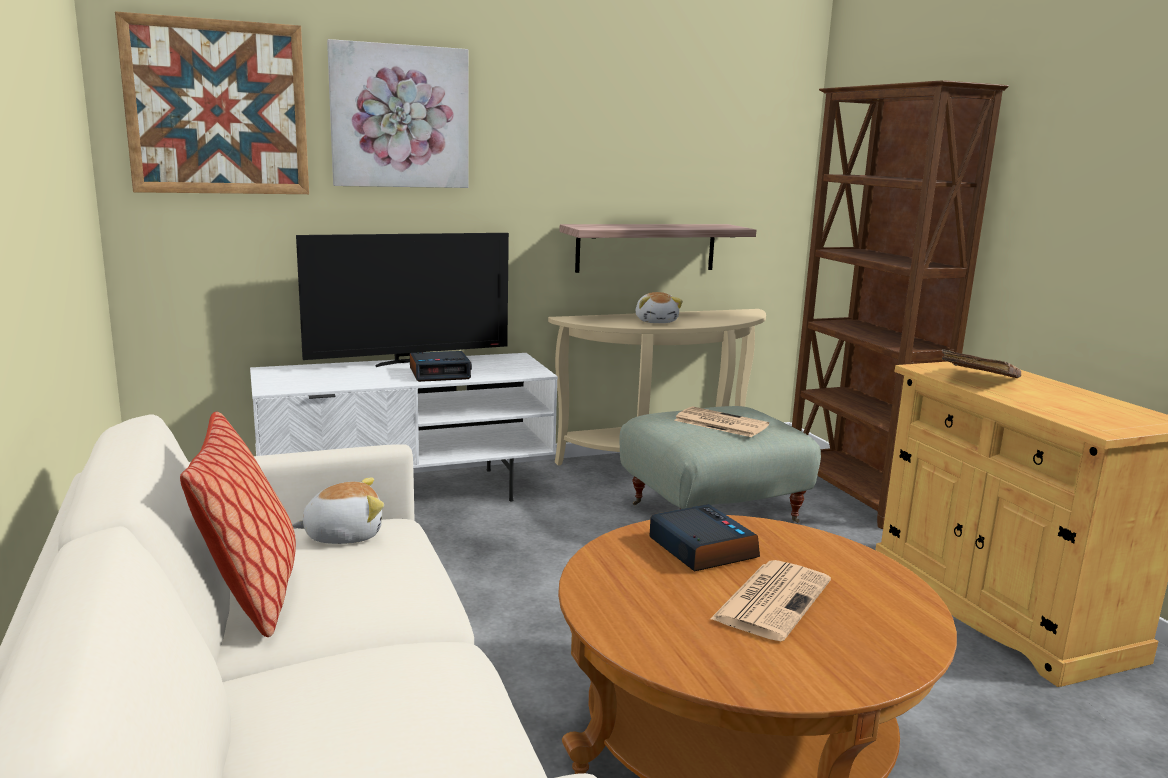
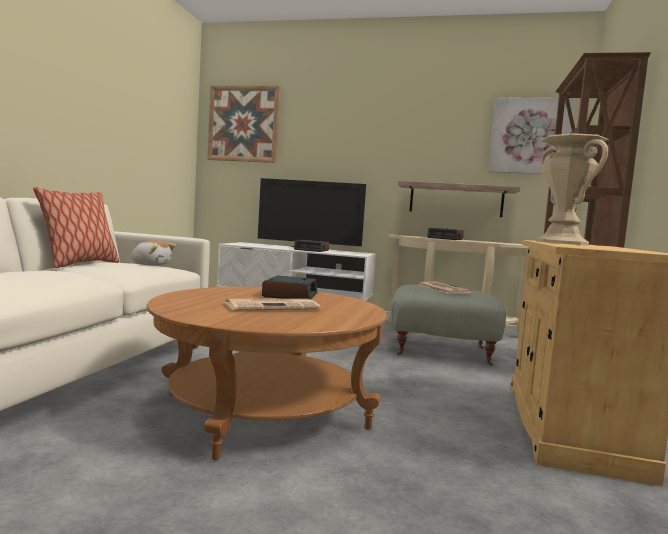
camera: 35 degrees right, 10 degrees down
picture [327,39,469,188] -> picture moved to [488,97,575,174]
plush toy [636,292,683,323] -> alarm clock [427,228,464,240]
brown book [942,349,1021,378] -> beige vase [536,133,609,245]

